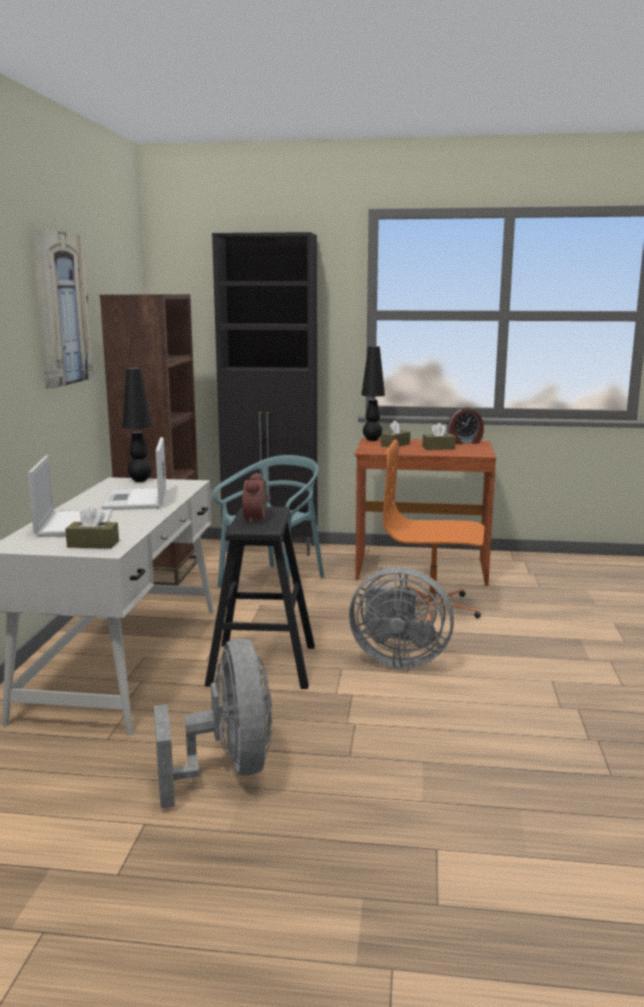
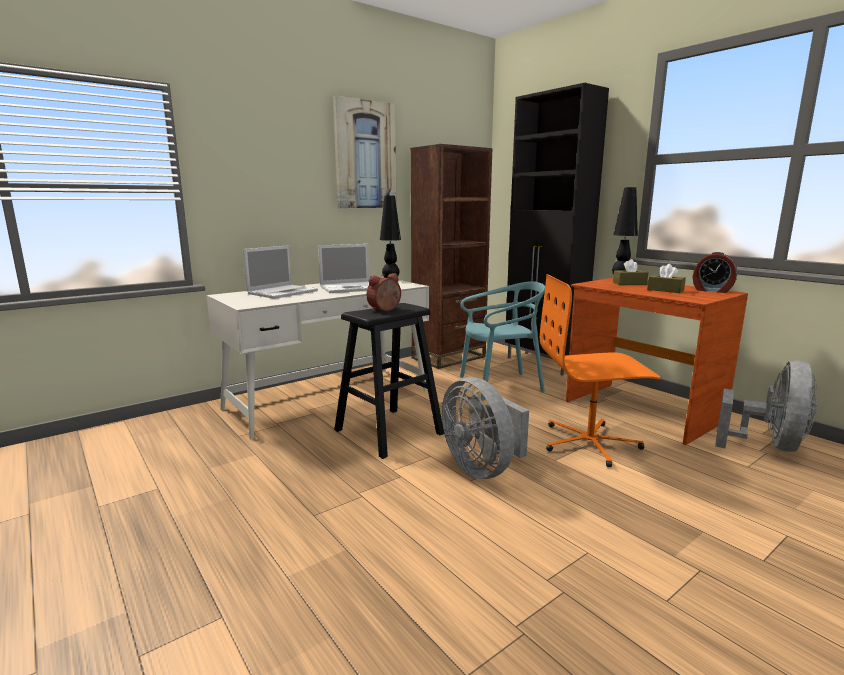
camera: 45 degrees right, 0 degrees up
brown tissue box [65,506,119,548] -> none
laptop [101,437,166,510] -> laptop turned 150 degrees counterclockwise [318,244,369,293]
grey fan [154,638,272,808] -> grey fan moved to [715,360,817,452]
orange office chair [383,439,484,624] -> orange office chair turned 60 degrees counterclockwise [540,274,660,467]

